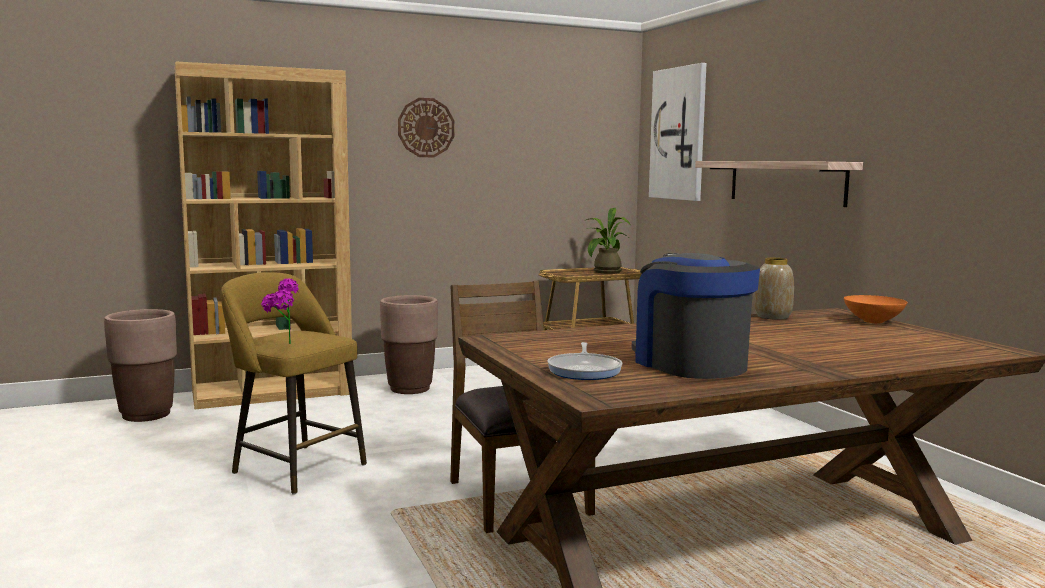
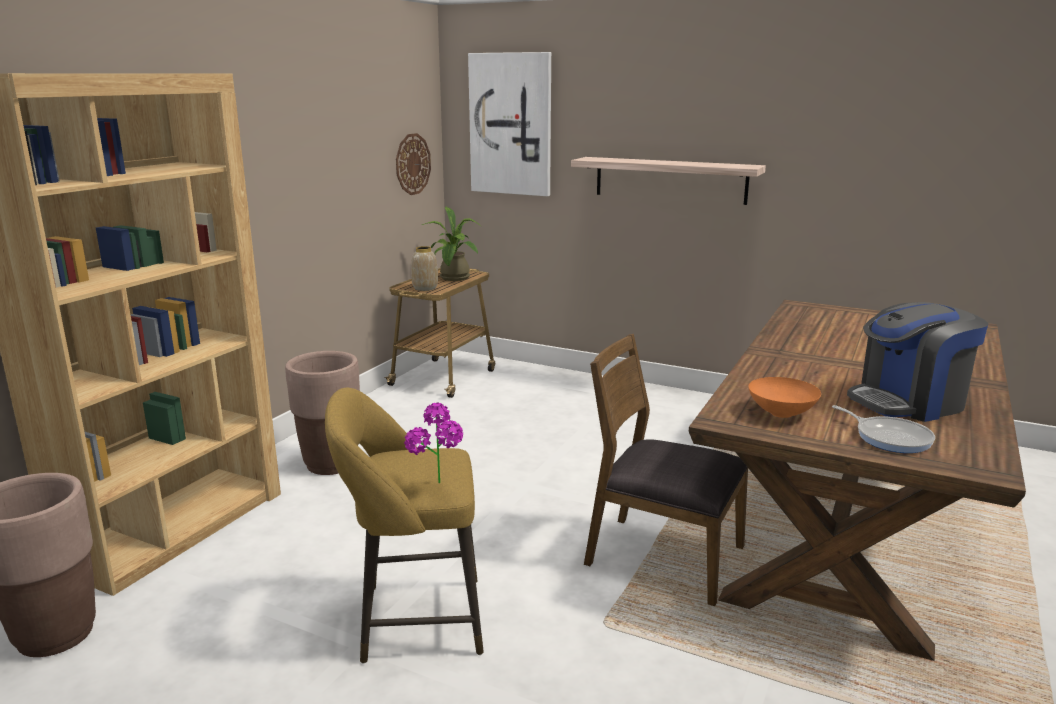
camera: 40 degrees left, 10 degrees up
wall clock [398,98,454,157] -> wall clock moved to [396,133,431,195]
coffee machine [632,253,760,379] -> coffee machine turned 45 degrees counterclockwise [847,302,989,422]
vase [754,258,794,320] -> vase moved to [411,246,438,291]
orange bowl [844,295,907,323] -> orange bowl moved to [748,377,821,418]

